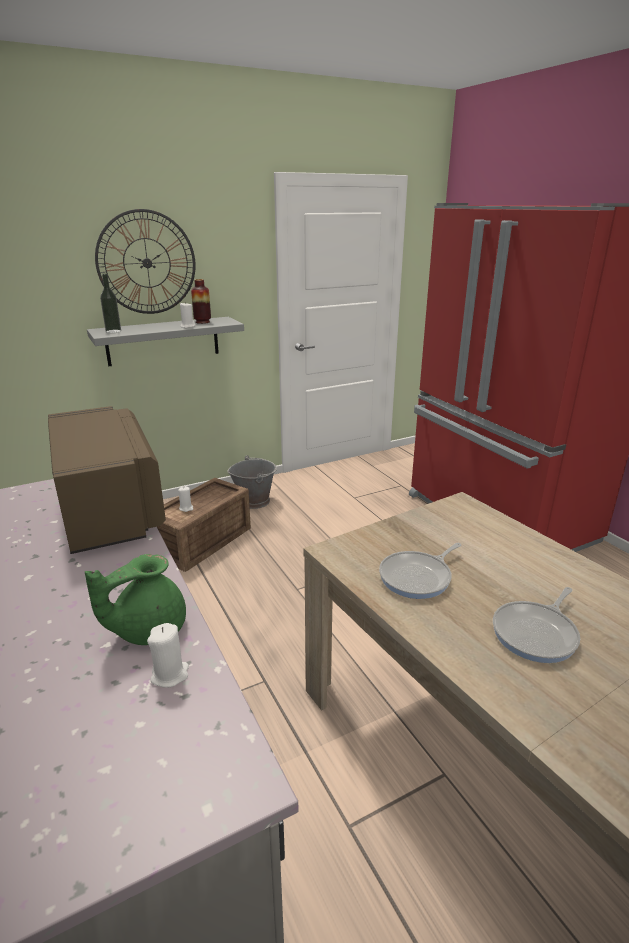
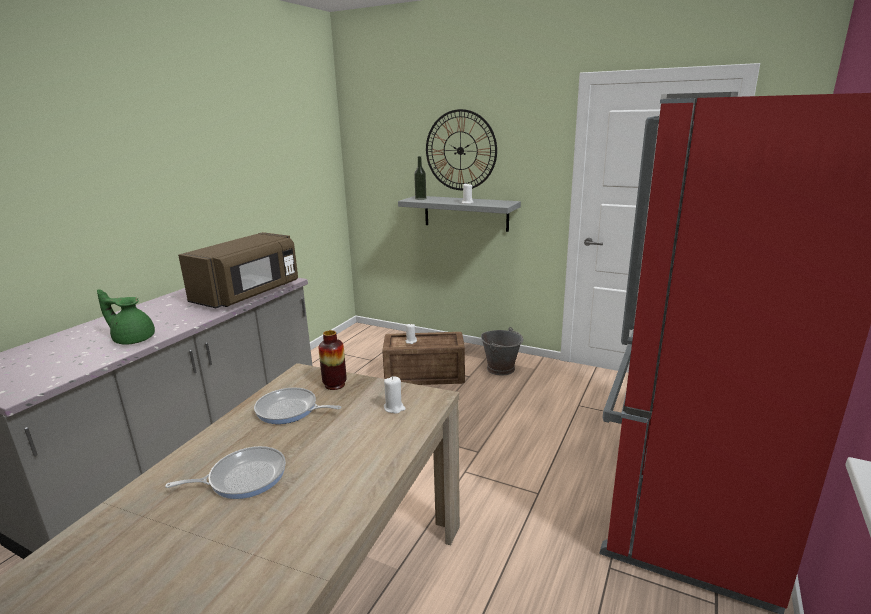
camera: 55 degrees right, 5 degrees down
white candle [147,623,189,688] -> white candle moved to [384,376,406,414]
vase [191,279,211,324] -> vase moved to [318,330,347,390]
frying pan [493,587,580,663] -> frying pan turned 150 degrees clockwise [165,446,286,499]

